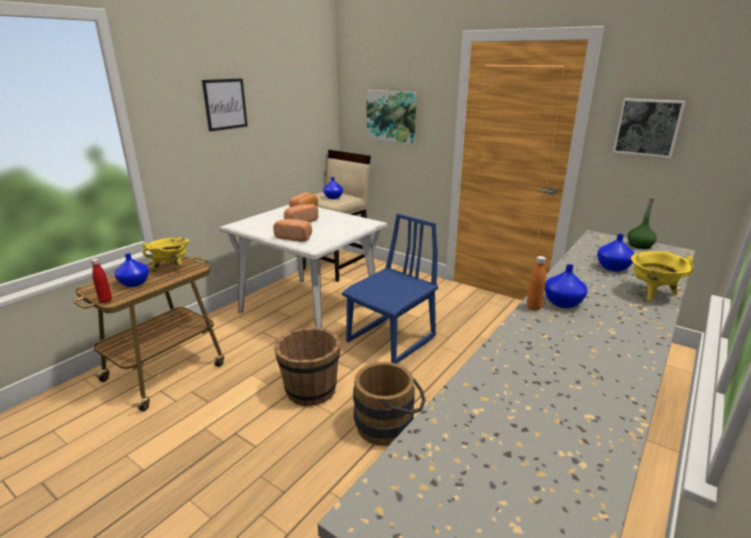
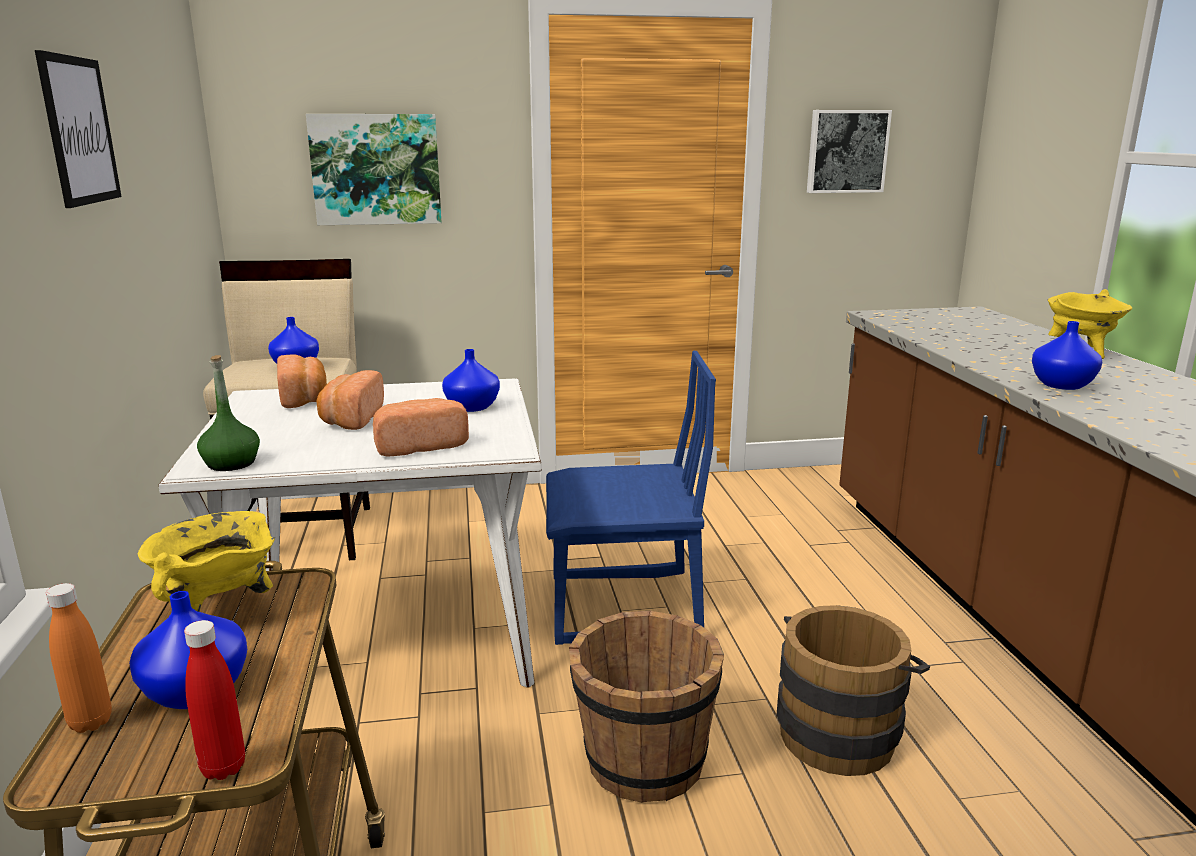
camera: 45 degrees left, 5 degrees down
blue chair [342,213,438,364] -> blue chair turned 90 degrees clockwise [546,350,716,645]
orange bottle [526,256,546,311] -> orange bottle moved to [46,583,112,733]
blue vase [597,234,635,272] -> blue vase moved to [442,349,500,412]
green bottle [627,197,657,249] -> green bottle moved to [197,355,260,471]

